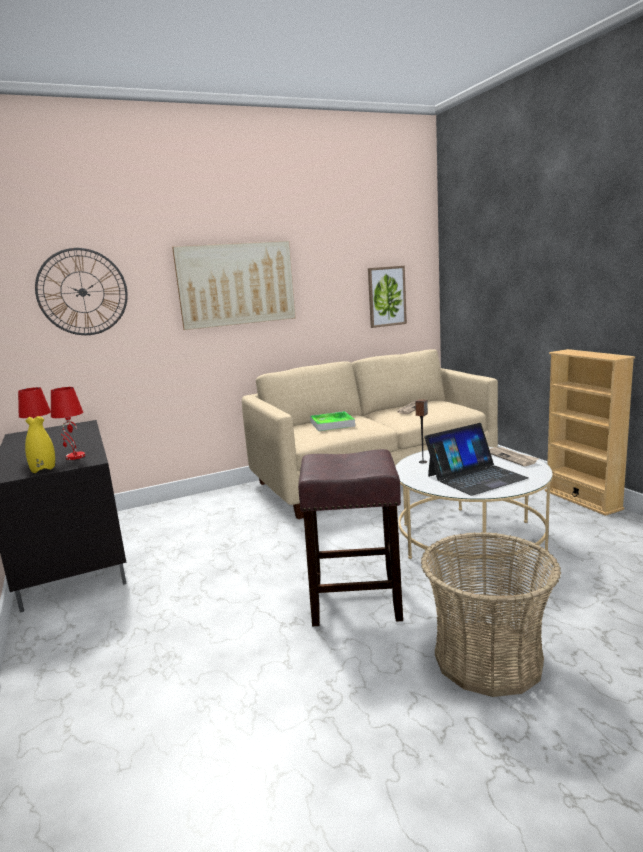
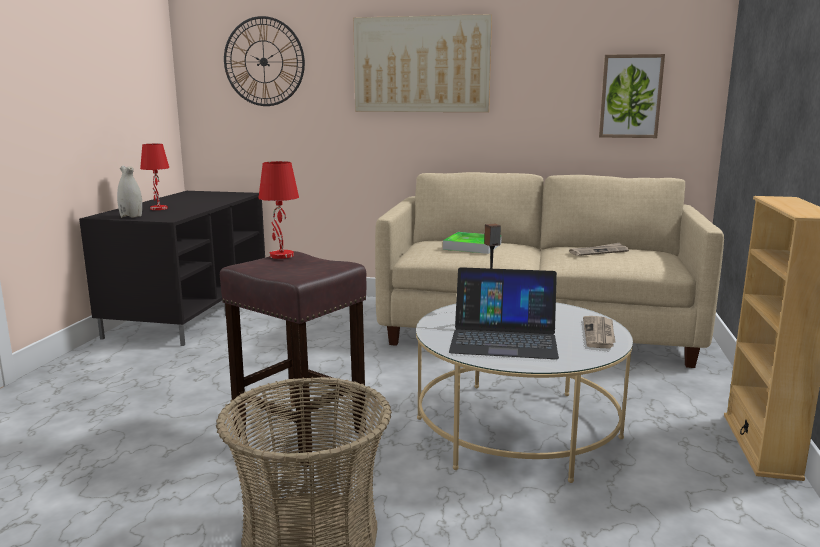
camera: 35 degrees right, 0 degrees up
yellow vase [25,416,55,473] -> white vase [117,166,142,218]
red table lamp [51,387,85,460] -> red table lamp moved to [258,161,299,259]

